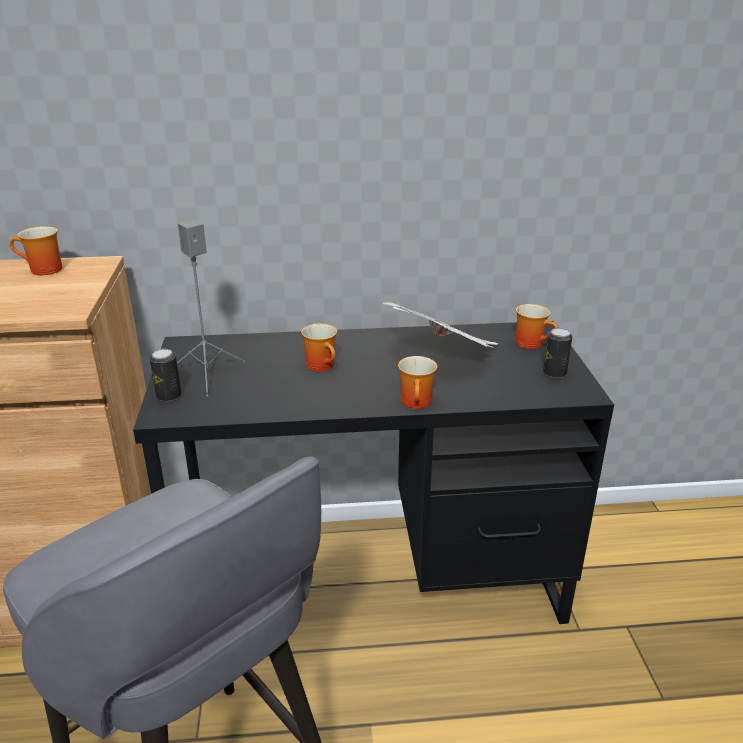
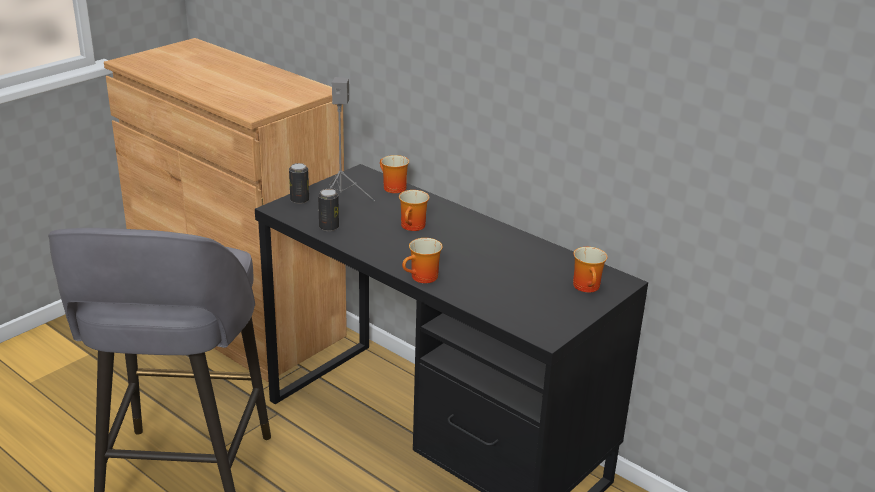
camera: 45 degrees right, 0 degrees up
mug [10,226,62,275] -> mug moved to [380,155,409,193]
newspaper [383,302,498,348] -> none
can [543,328,572,378] -> can moved to [318,189,339,231]

